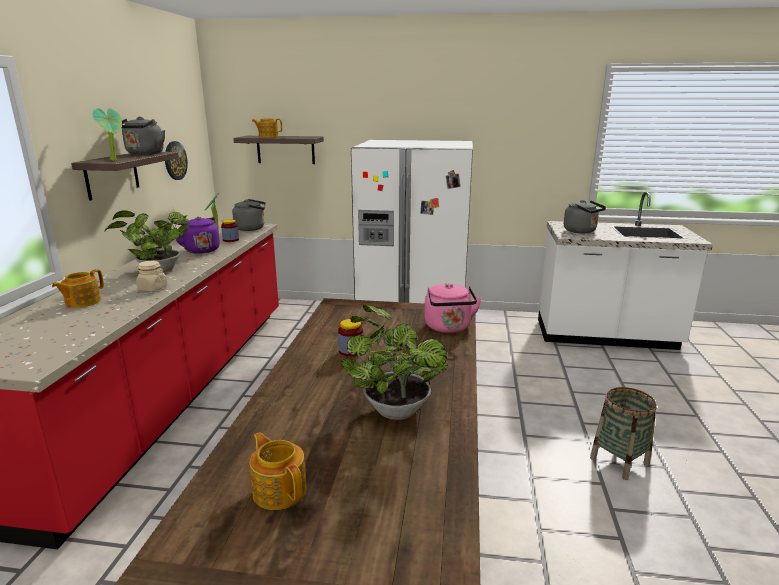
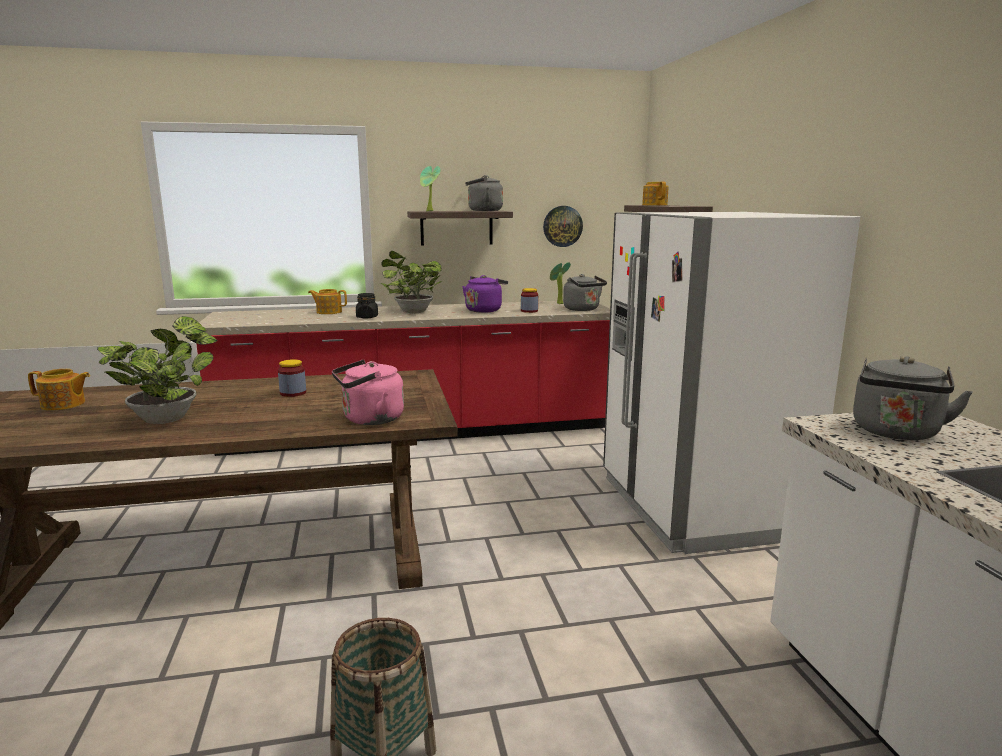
camera: 70 degrees right, 5 degrees down
beige jar [136,261,167,291] -> black jar [356,293,378,318]
teapot [249,432,307,510] -> teapot turned 60 degrees clockwise [28,369,90,411]

